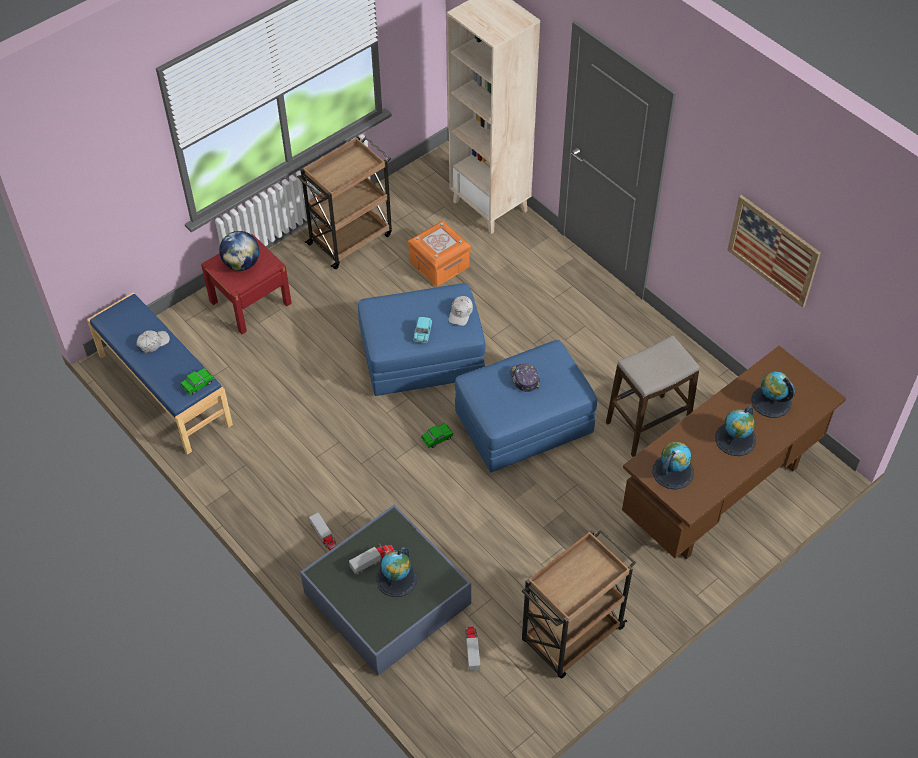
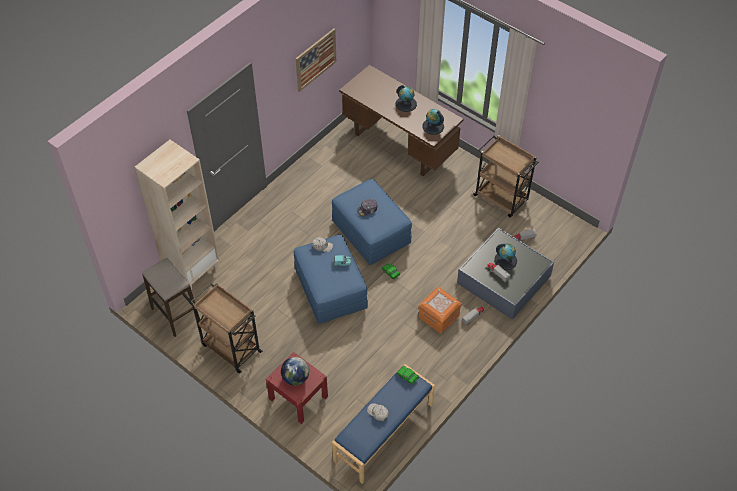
camera: 100 degrees left, 0 degrees up
orange storage box [408,221,471,287] -> orange storage box moved to [418,287,462,333]
stool [606,335,699,457] -> stool moved to [142,258,200,337]
globe [751,371,795,418] -> none

